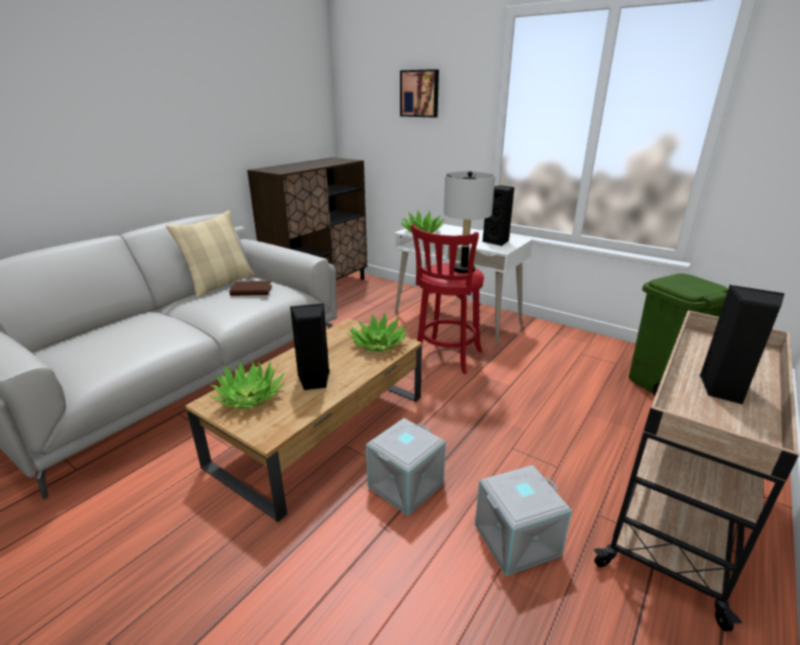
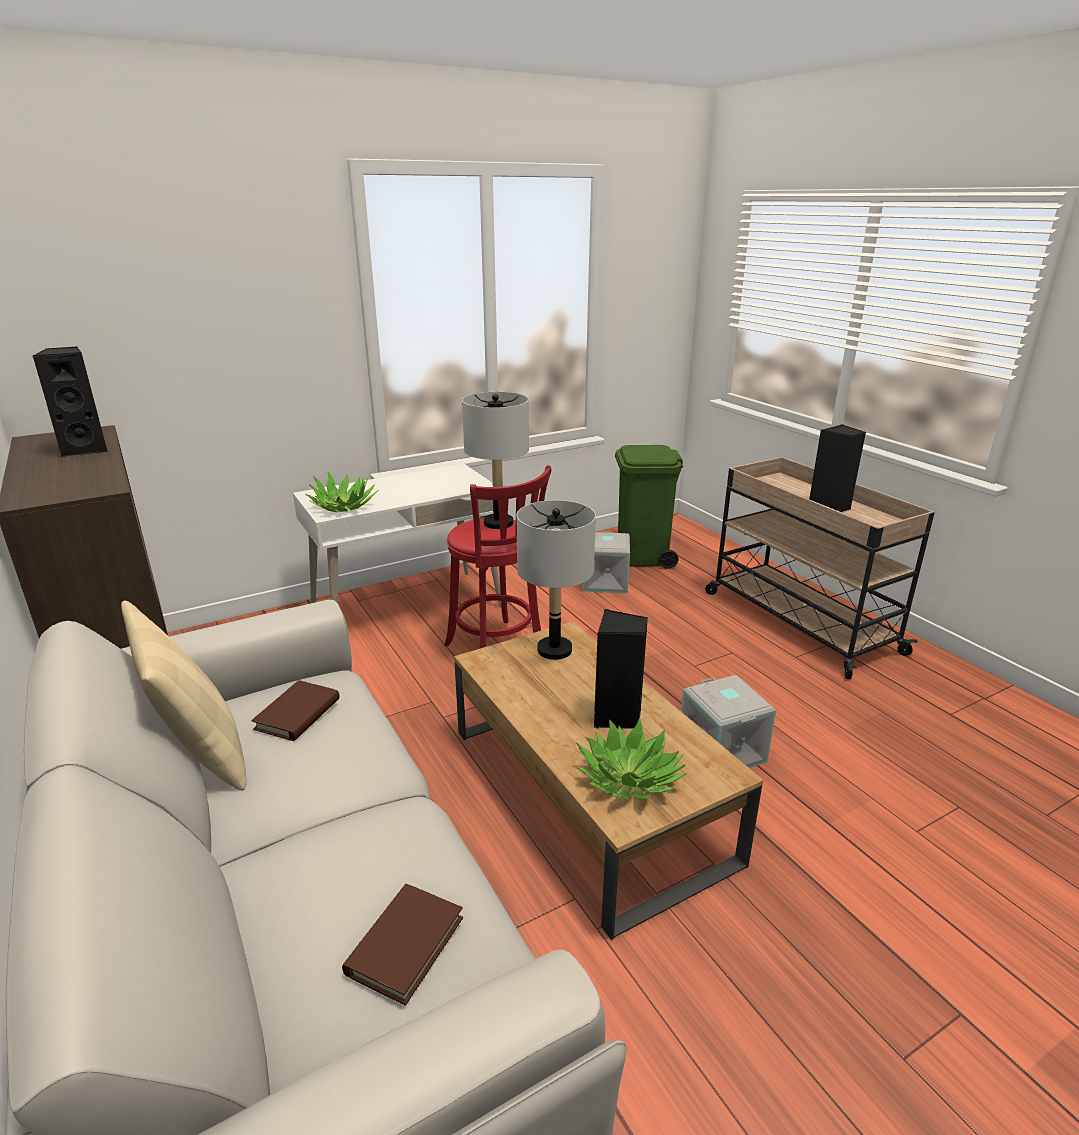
camera: 65 degrees left, 0 degrees up
potted plant [348,312,408,351] -> grey table lamp [516,500,596,660]
picture [400,69,439,118] -> none
grey storage box [475,465,572,576] -> grey storage box moved to [583,531,630,594]
black speaker [483,185,515,246] -> black speaker moved to [33,346,108,456]
none -> brown book [342,884,463,1006]

